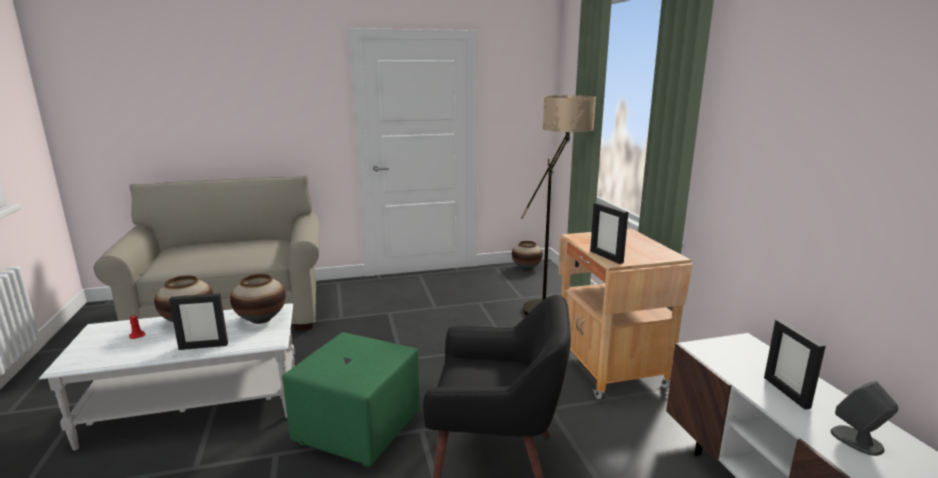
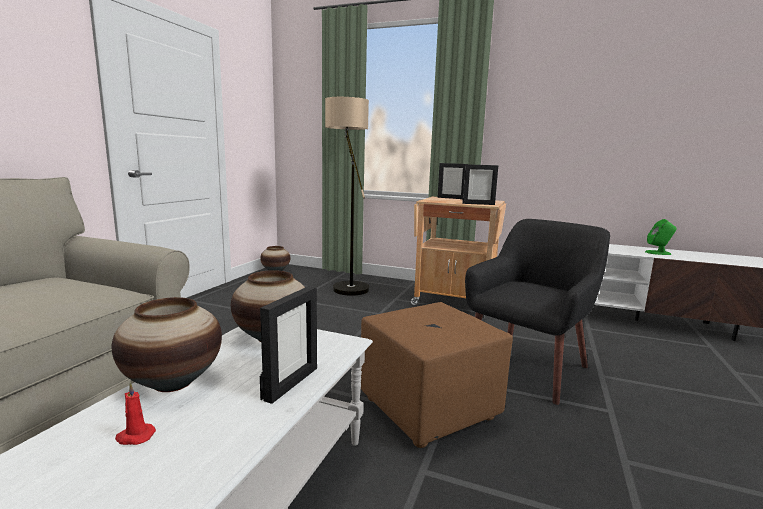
camera: 55 degrees left, 5 degrees down
green ottoman [282,332,420,467] -> brown ottoman [361,302,513,448]
picture frame [764,319,826,409] -> picture frame moved to [437,163,465,199]
grey speaker [830,381,898,456] -> green speaker [645,219,677,255]

